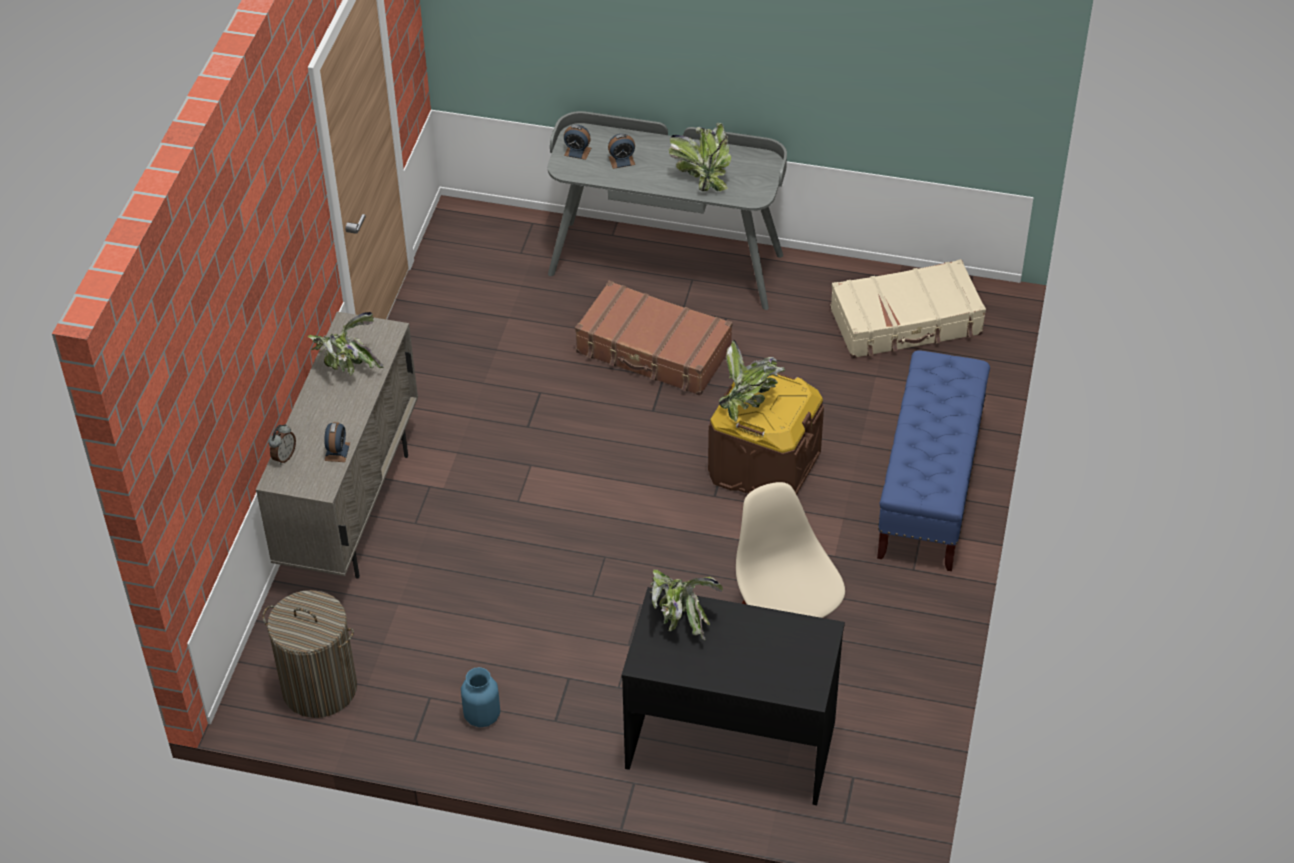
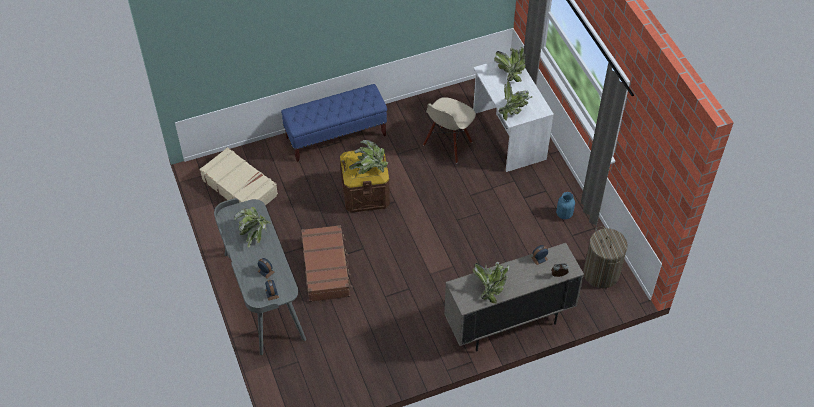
camera: 125 degrees left, 5 degrees up
black desk [622,587,845,805] -> white desk [473,57,554,172]
none -> potted plant [494,47,525,82]

